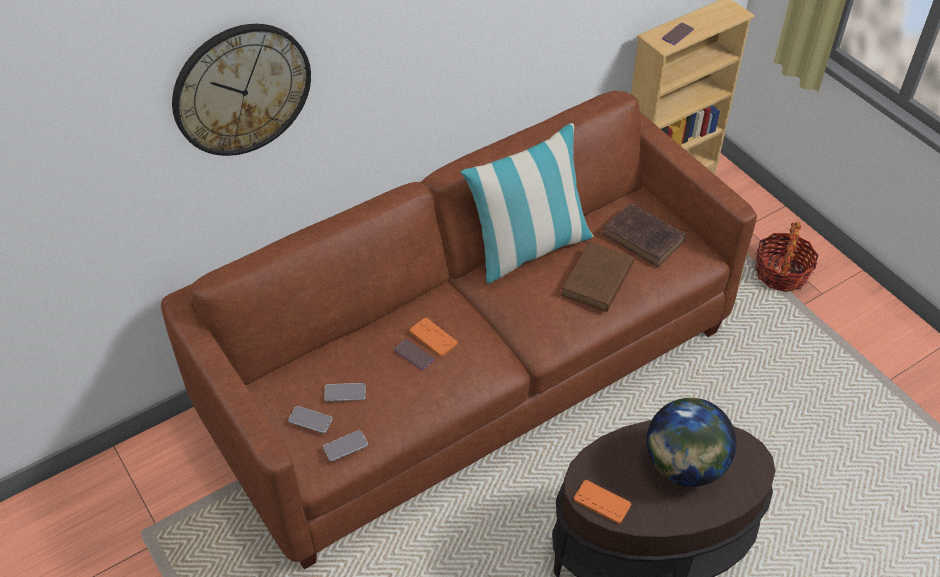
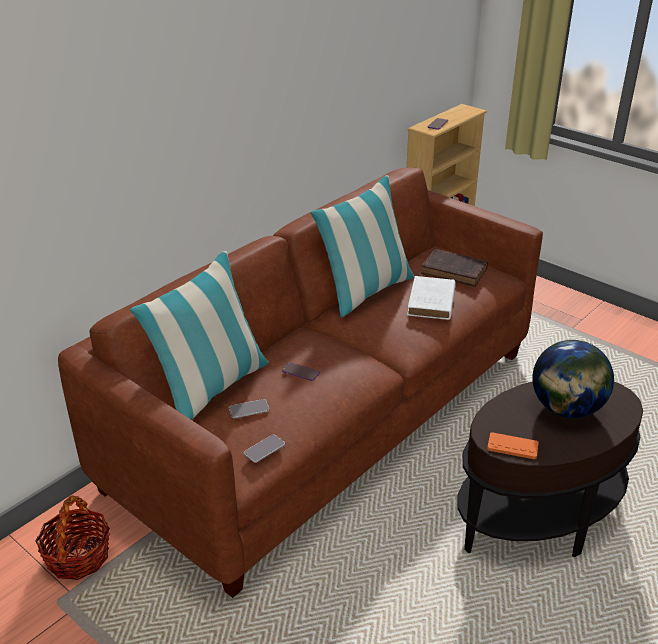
camera: 15 degrees left, 15 degrees down
wall clock [172,24,311,156] -> none
phone [288,406,332,433] -> none
orange game controller [410,318,458,357] -> none
brown book [561,242,634,312] -> white book [407,276,456,320]
basket [756,222,819,292] -> basket moved to [35,495,110,580]
none -> pillow [130,251,269,420]

